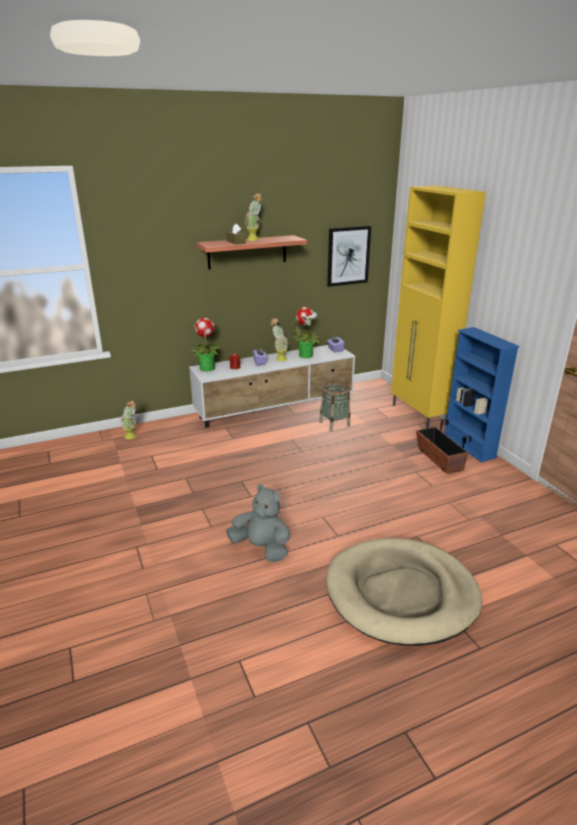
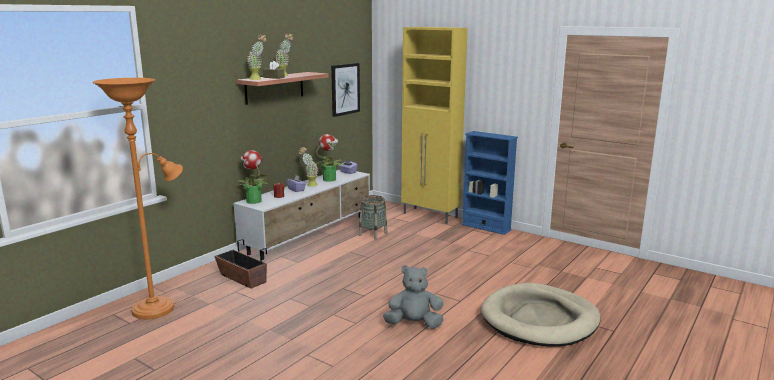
camera: 30 degrees left, 10 degrees down
potted plant [121,400,137,439] -> potted plant moved to [247,34,267,80]
planter [416,419,471,474] -> planter moved to [214,239,267,289]
none -> orange floor lamp [93,78,183,319]

